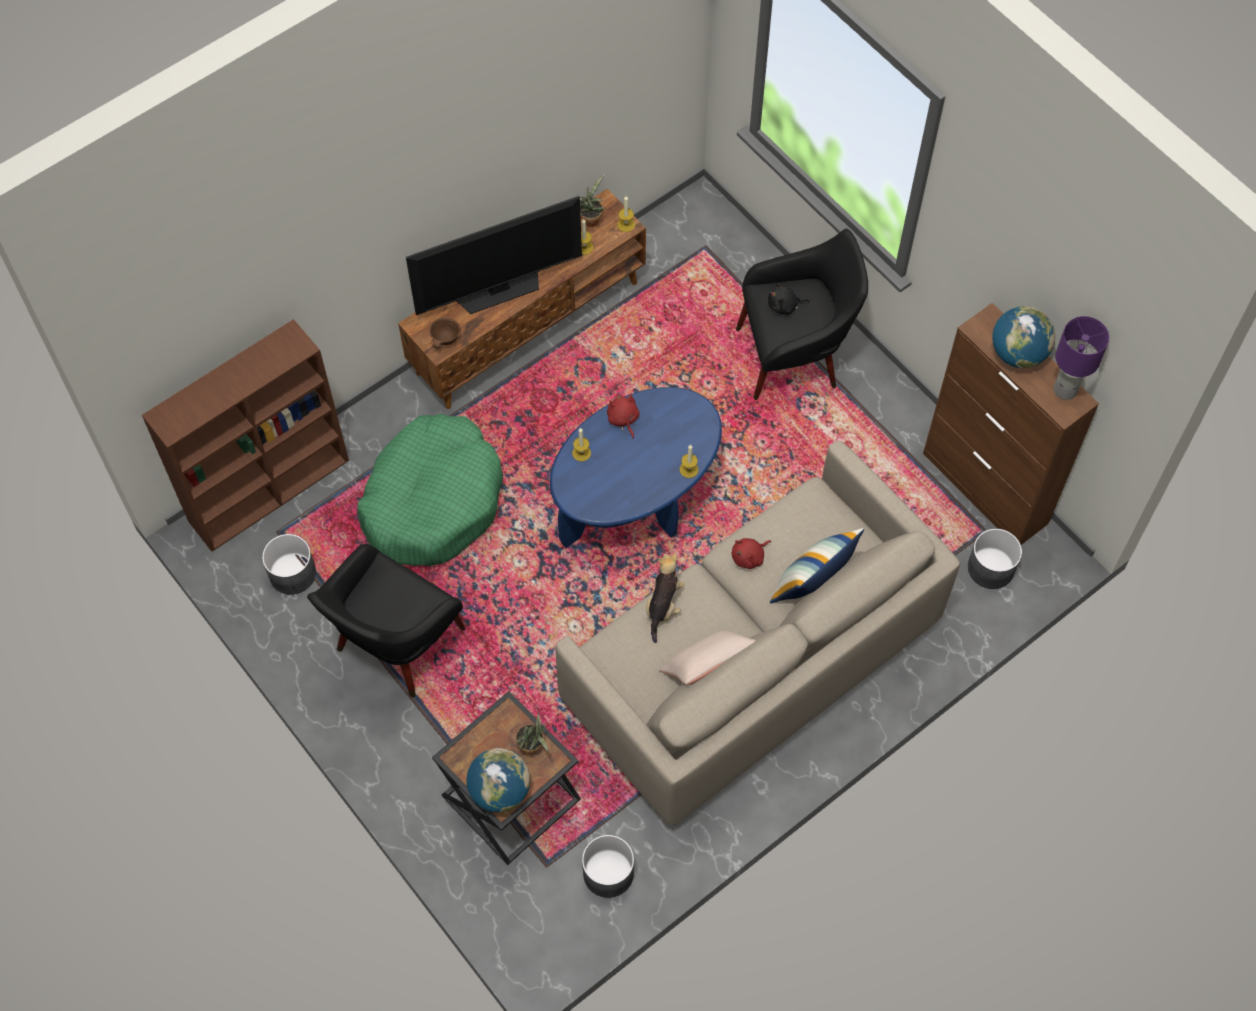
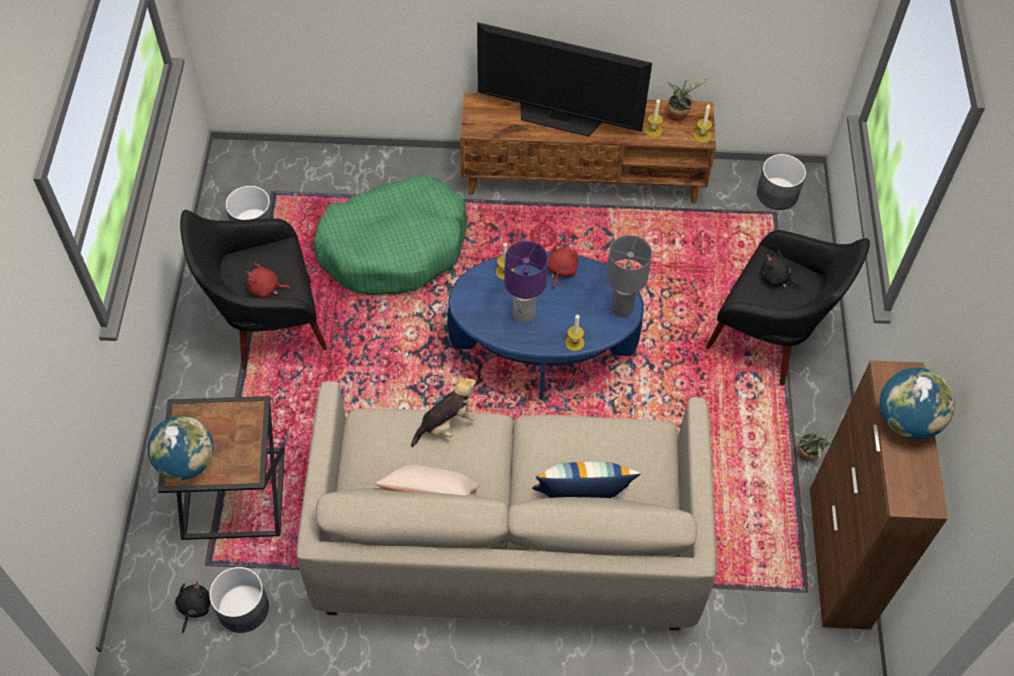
camera: 40 degrees right, 5 degrees down
brown bookcase [142,319,349,552] -> none
brown bowl [429,317,461,349] -> none
potted plant [516,713,549,754] -> potted plant moved to [798,430,832,461]
red plush toy [732,538,771,569] -> red plush toy moved to [246,263,291,298]
grey planter [968,529,1022,589] -> grey planter moved to [757,154,806,210]
purple table lamp [1054,316,1109,400] -> purple table lamp moved to [504,241,548,323]
none -> black plush toy [175,581,210,632]
none -> grey table lamp [606,235,652,317]

